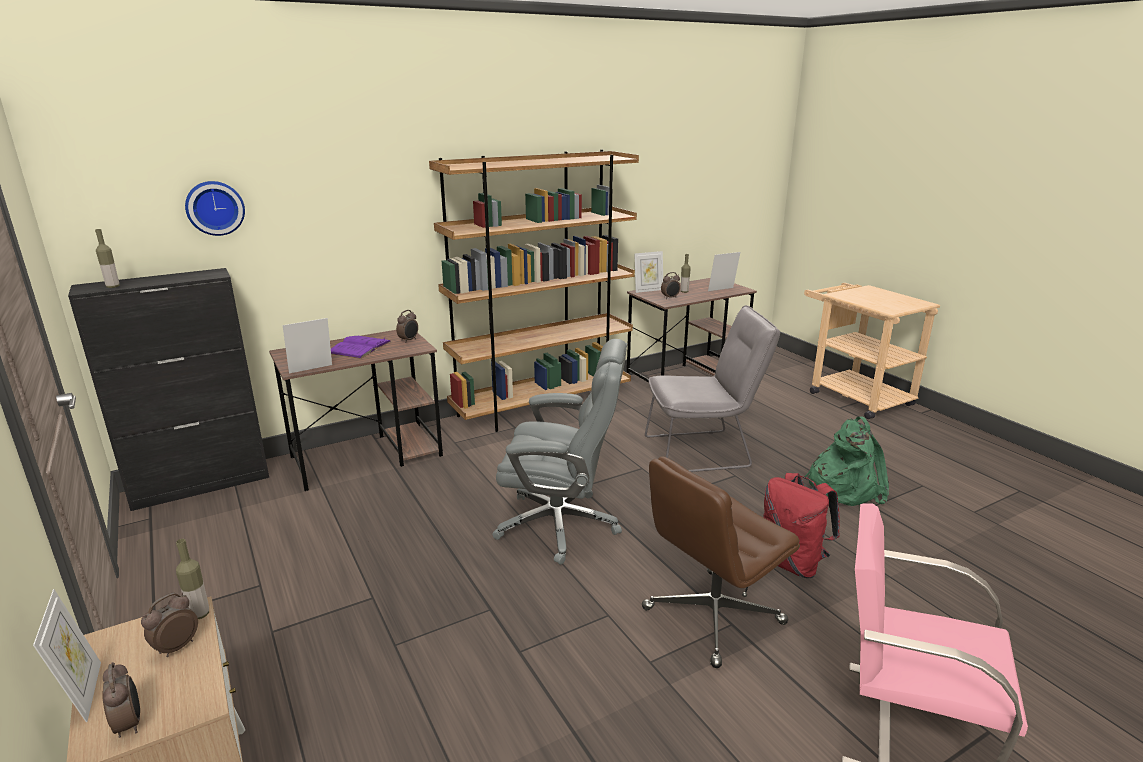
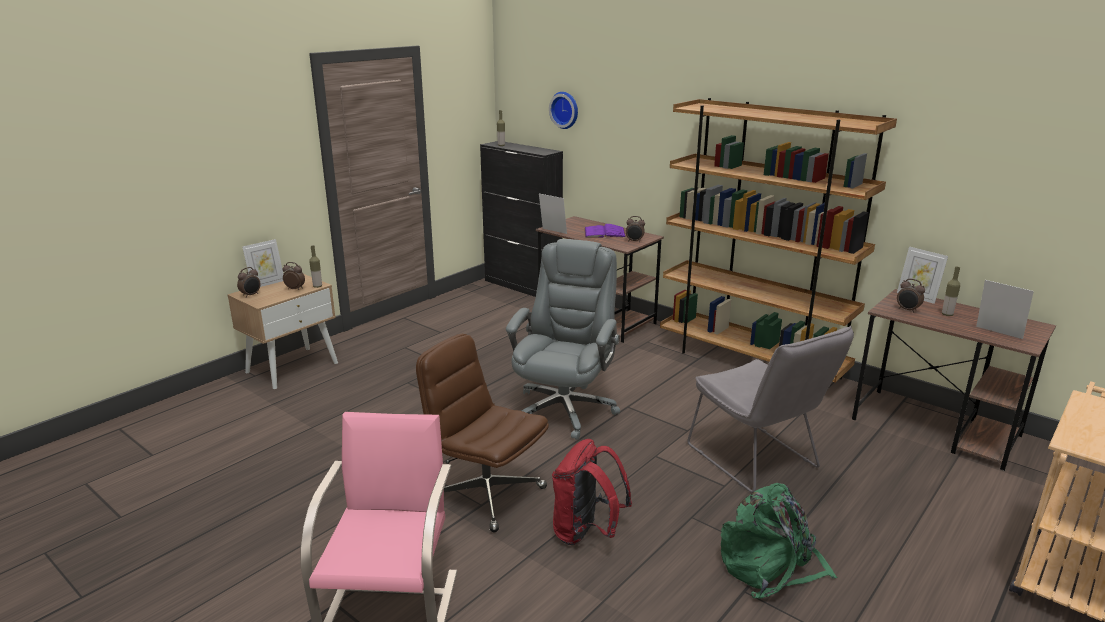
camera: 70 degrees right, 0 degrees up
grey office chair [492,339,627,565] -> grey office chair turned 150 degrees counterclockwise [506,239,620,440]

